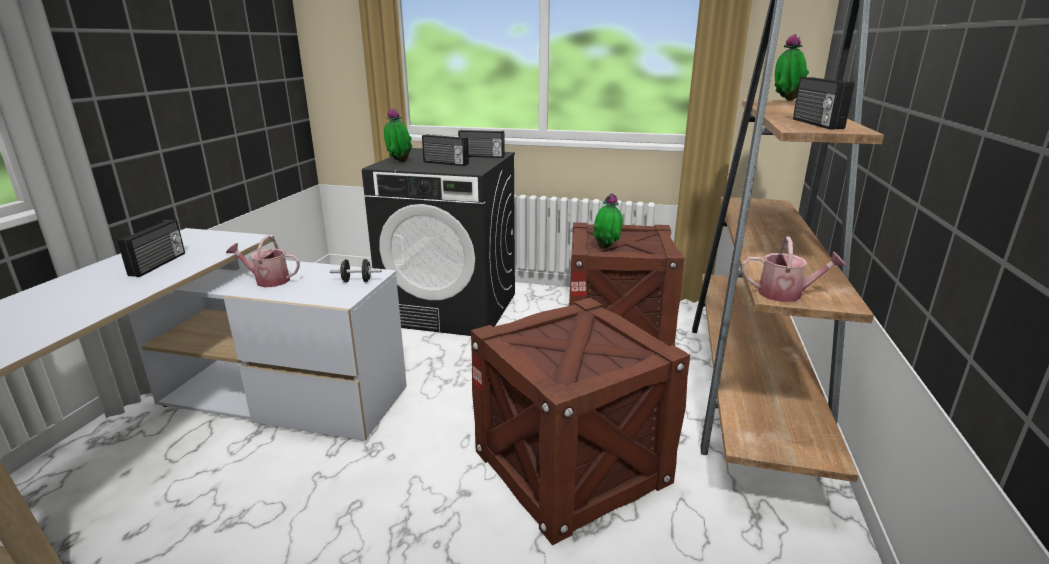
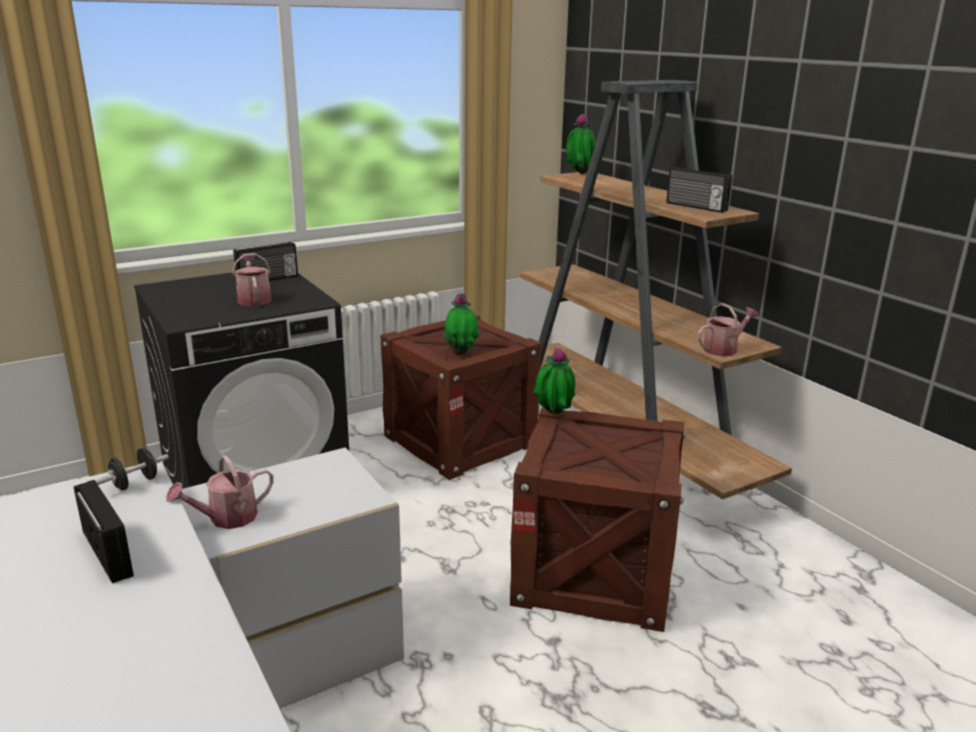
camera: 45 degrees left, 0 degrees up
black dumbbell [330,259,381,283] -> black dumbbell moved to [96,448,169,490]
potted plant [384,108,412,162] -> potted plant moved to [532,347,575,414]
radio [422,134,469,166] -> watering can [232,253,272,306]

